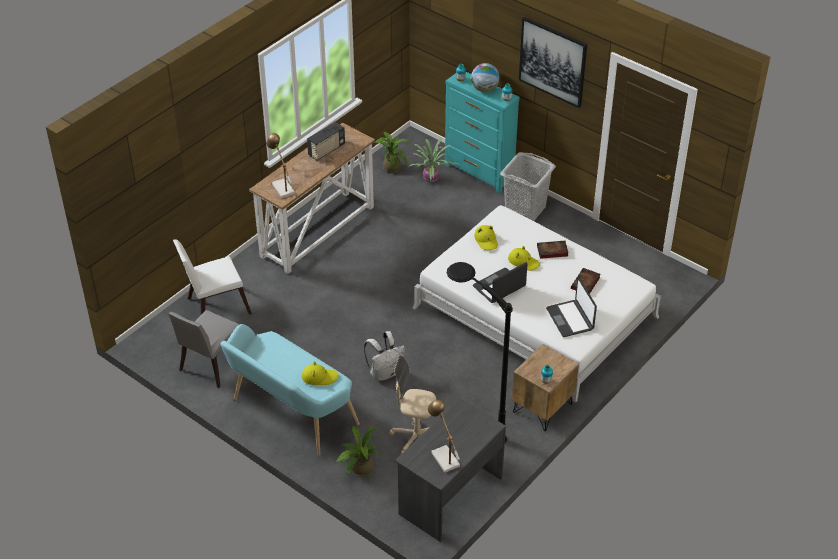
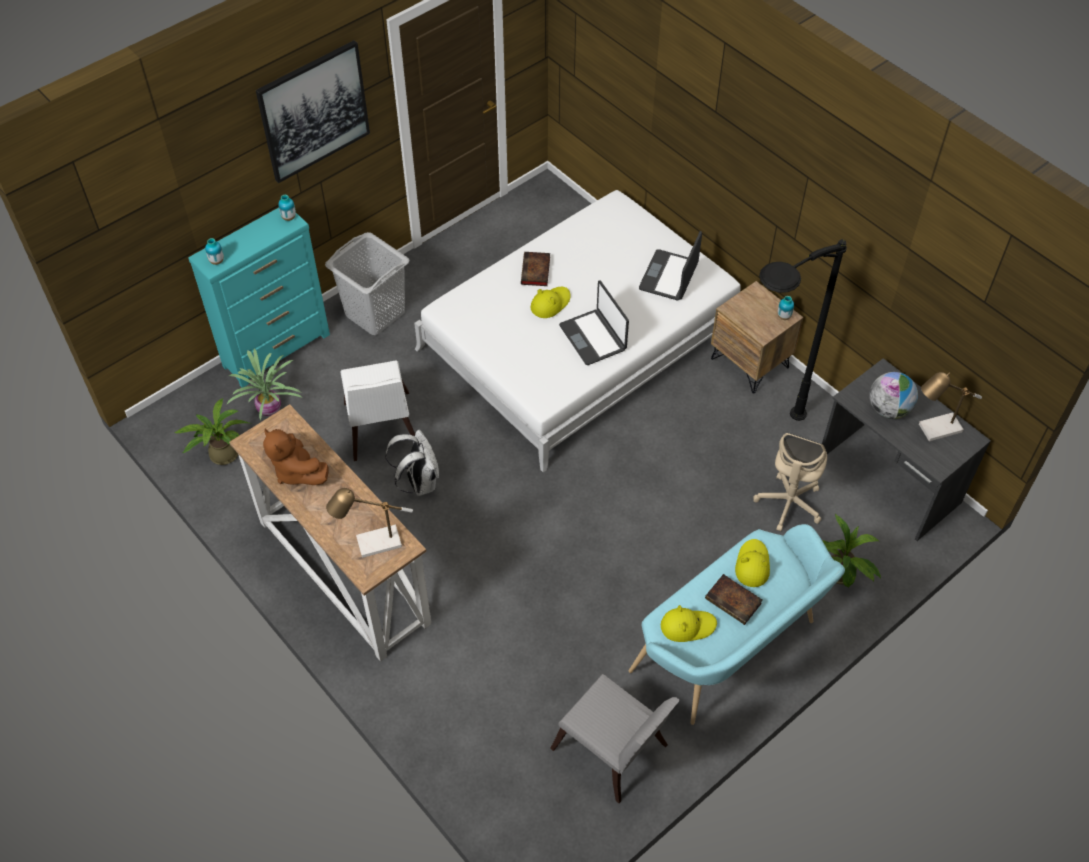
camera: 80 degrees left, 10 degrees up
white chair [173,239,252,315] -> white chair moved to [340,360,415,461]
radio [307,122,345,160] -> brown plush toy [263,428,328,485]
white backpack [364,331,405,381] -> white backpack moved to [385,430,439,496]
globe [471,63,500,92] -> globe moved to [869,372,918,419]
yellow hat [474,225,498,250] -> yellow hat moved to [661,605,717,642]
laptop [546,277,597,337] -> laptop turned 120 degrees clockwise [639,231,702,301]
book [571,268,600,294] -> book moved to [705,574,763,625]

